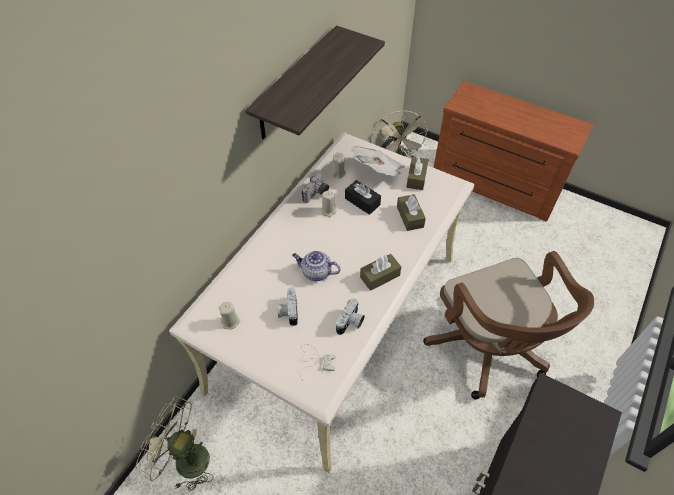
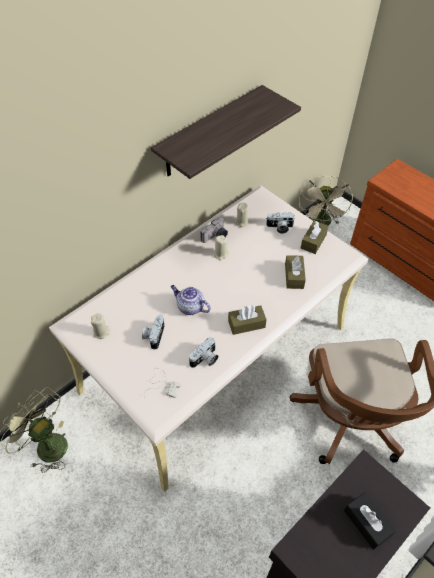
camera: 15 degrees right, 0 degrees up
black tissue box [345,180,381,215] -> black tissue box moved to [344,492,396,550]
newspaper [351,146,405,177] -> camera [266,212,295,234]

